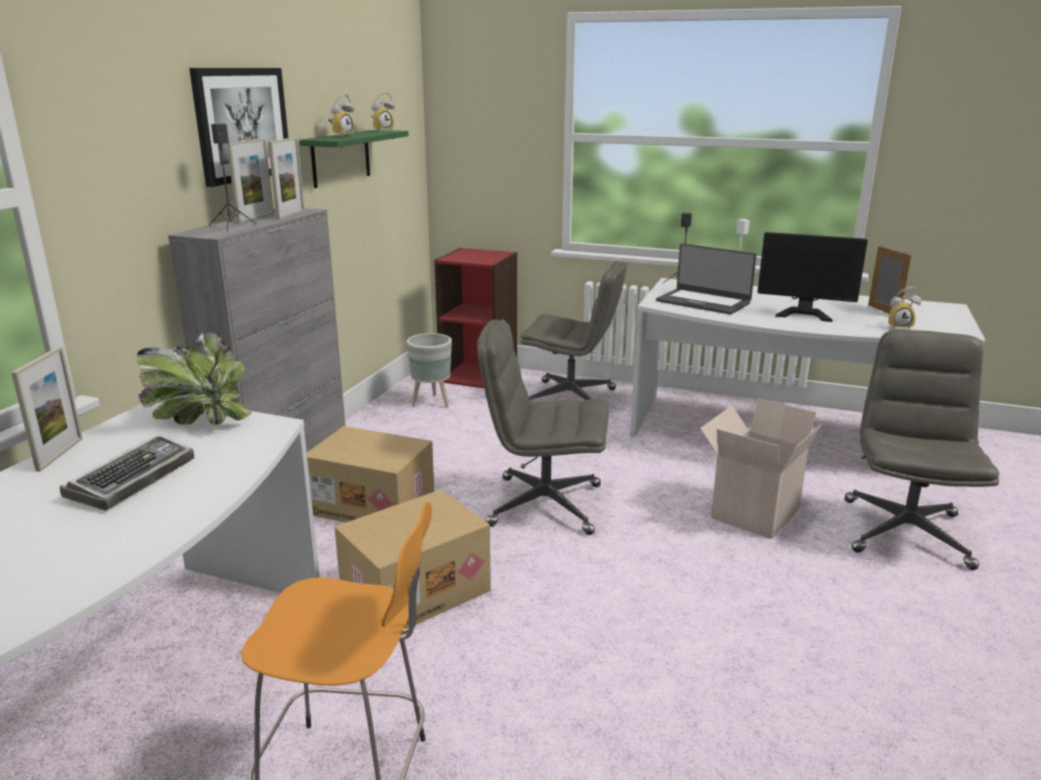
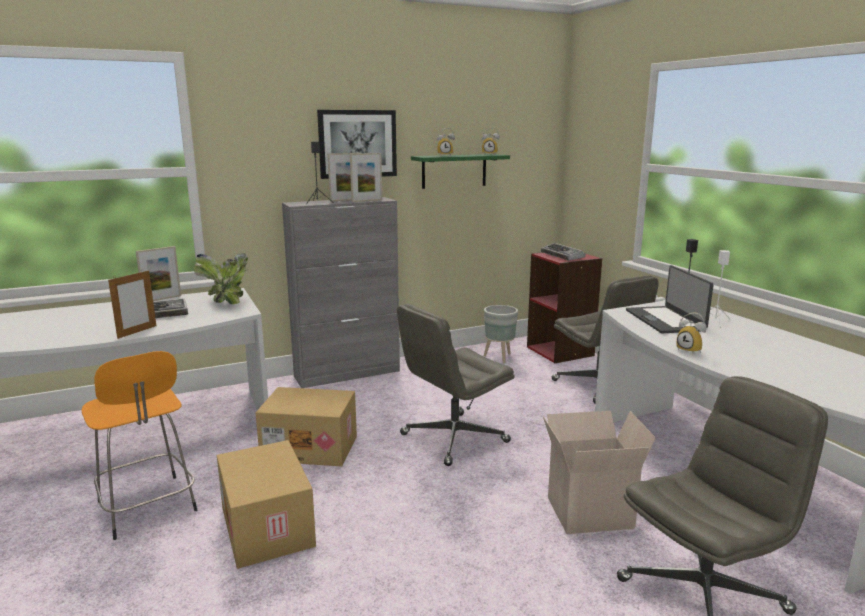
camera: 45 degrees right, 5 degrees down
cardboard box [307,426,434,523] -> cardboard box moved to [217,440,316,569]
grey office chair [477,320,609,535] -> grey office chair turned 90 degrees counterclockwise [397,304,515,466]
monitor [758,232,868,322] -> none
picture frame [868,245,911,314] -> picture frame moved to [108,271,156,339]
alarm clock [888,287,921,330] -> alarm clock moved to [677,313,707,353]
none -> keyboard [541,243,586,261]

